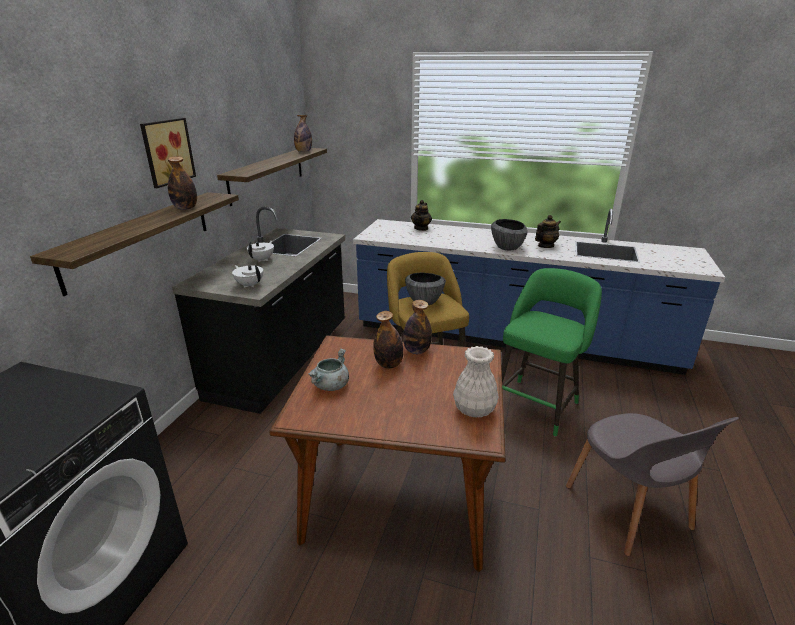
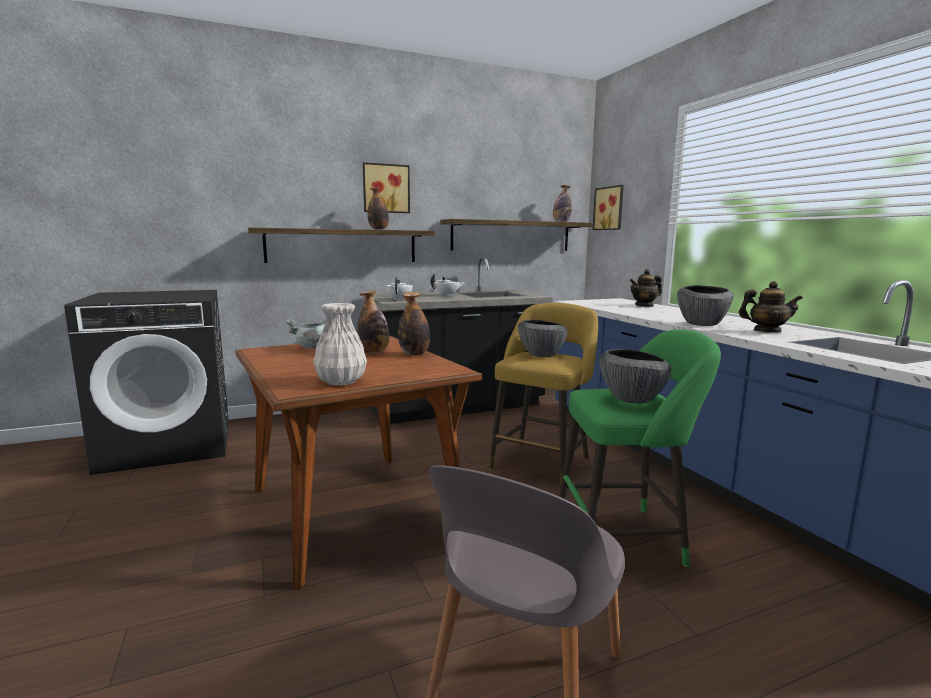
camera: 50 degrees right, 15 degrees down
none -> picture [593,185,624,230]
none -> bowl [599,349,671,403]

